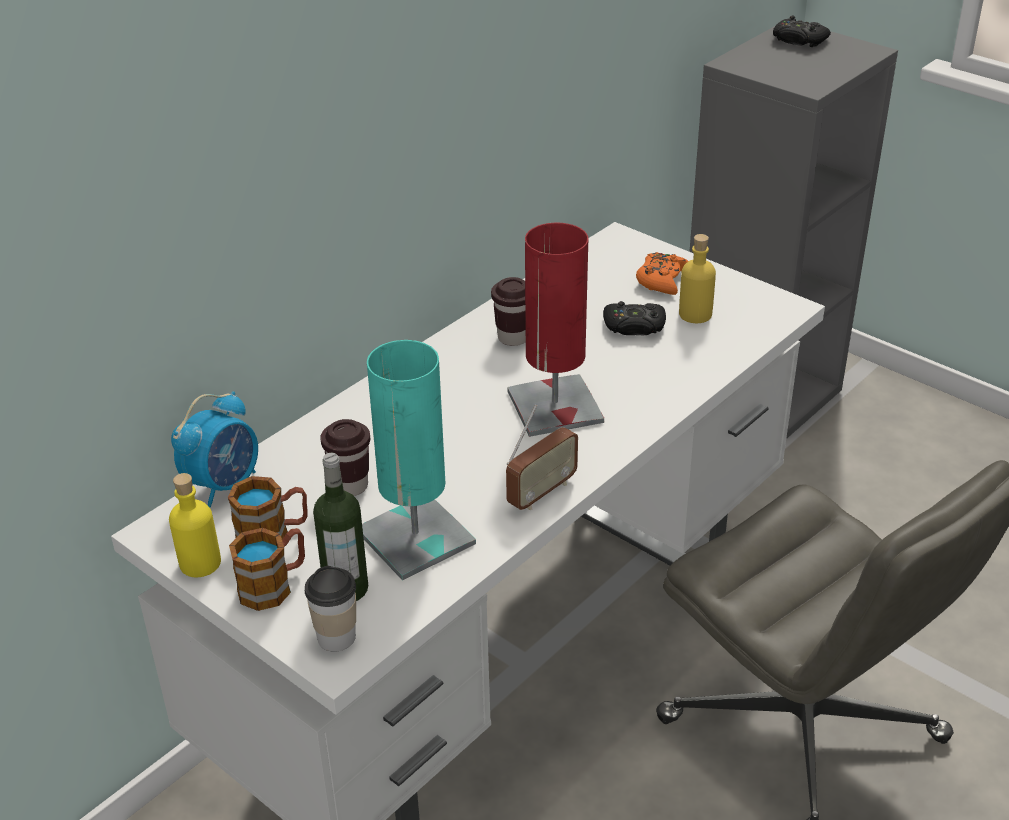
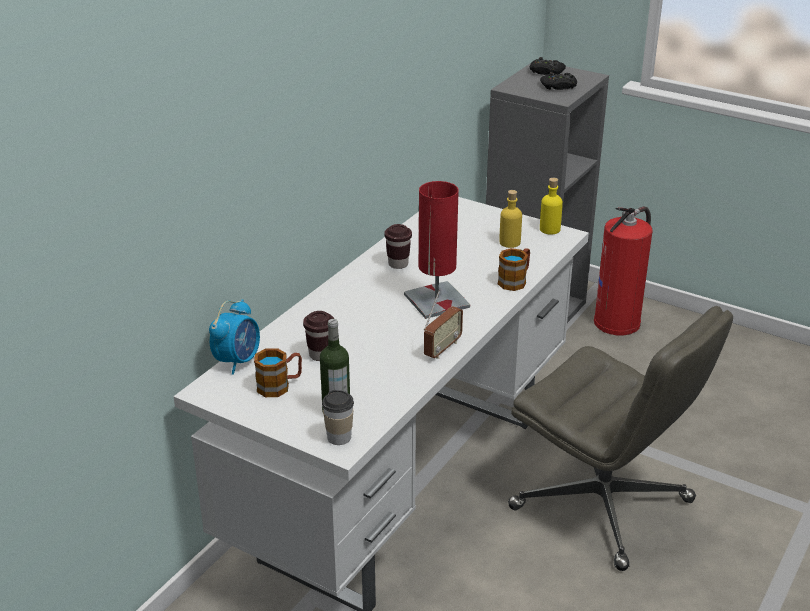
camera: 10 degrees left, 5 degrees down
yellow bottle [169,473,221,577] -> yellow bottle moved to [540,178,563,235]
mug [229,528,305,611] -> mug moved to [498,248,530,291]
turquoise table lamp [362,340,476,580] -> none
black game controller [603,301,666,335] -> black game controller moved to [540,72,577,90]
orange game controller [636,252,688,295] -> none
none -> fire extinguisher [594,206,653,335]

